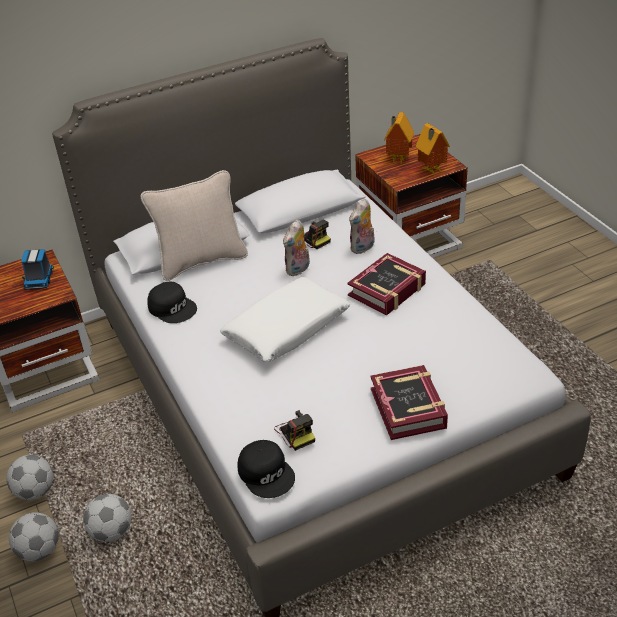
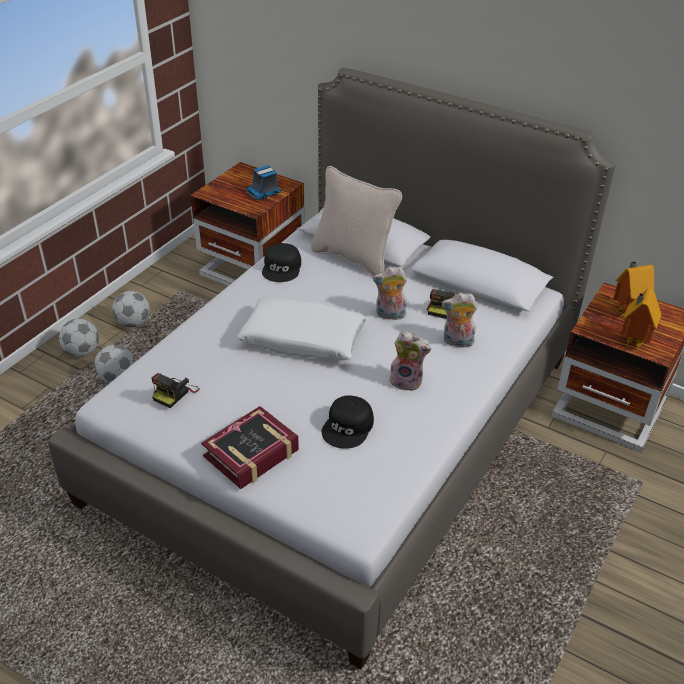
camera: 55 degrees right, 0 degrees up
black cap [237,440,295,498] -> black cap moved to [322,396,374,449]
book [347,253,426,316] -> plush toy [389,331,431,391]

